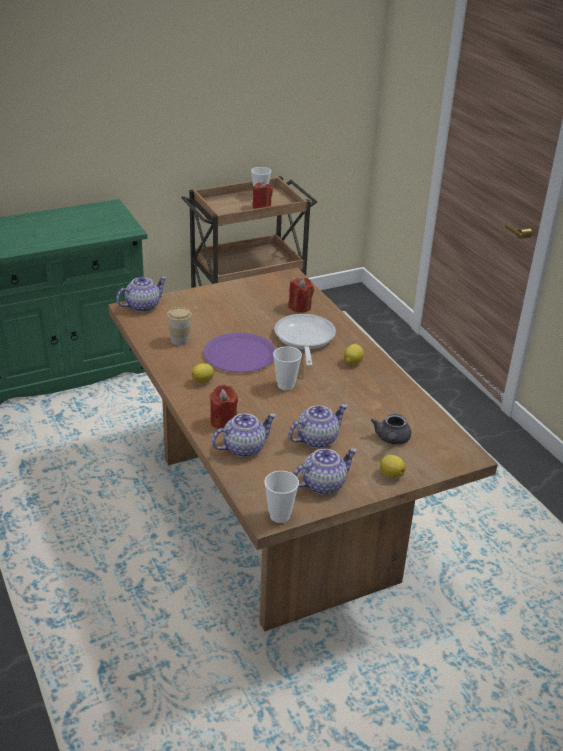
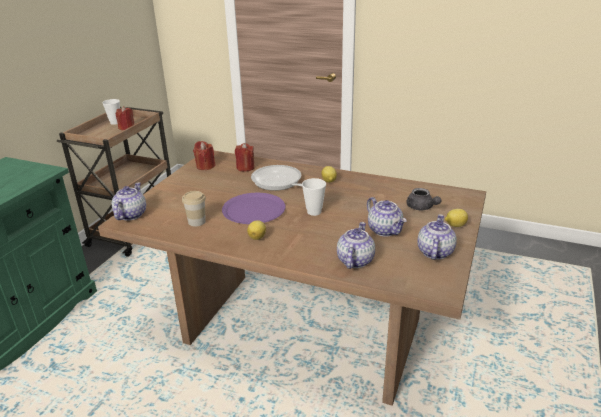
camera: 40 degrees left, 5 degrees down
red candle [210,385,238,429] -> red candle moved to [193,141,216,170]
cup [264,471,299,523] -> none
teapot [288,404,348,448] -> teapot turned 135 degrees clockwise [367,197,407,237]

